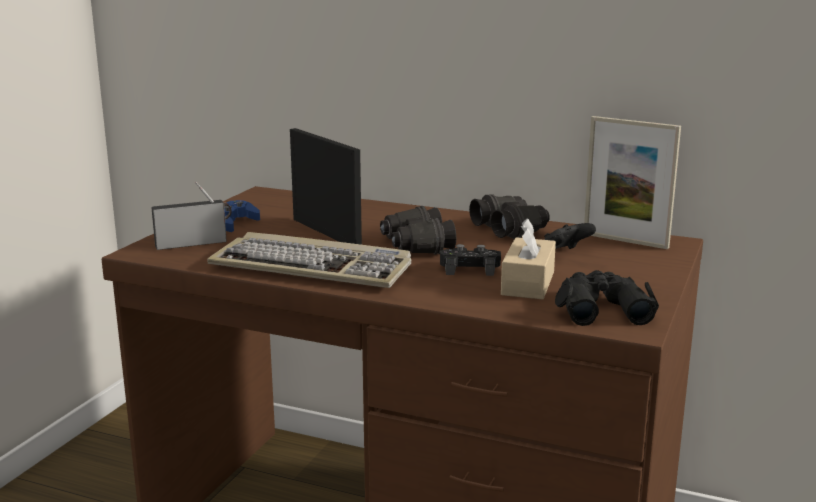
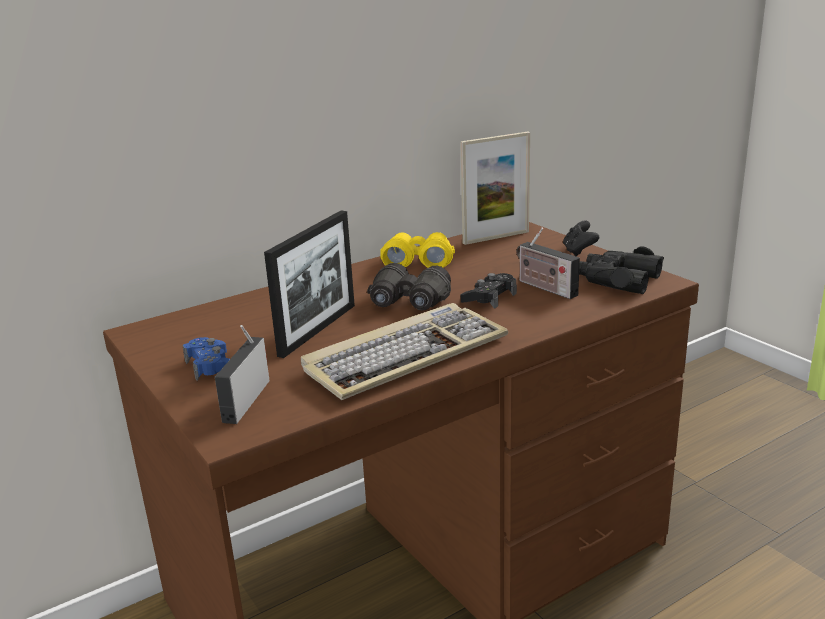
camera: 55 degrees left, 5 degrees up
picture frame [290,128,362,245] -> picture frame turned 120 degrees clockwise [264,211,355,358]
black binoculars [469,195,550,239] -> yellow binoculars [380,232,455,268]
beige tissue box [501,218,556,299] -> radio [517,228,580,299]
black game controller [544,223,596,249] -> black game controller moved to [563,221,599,256]

